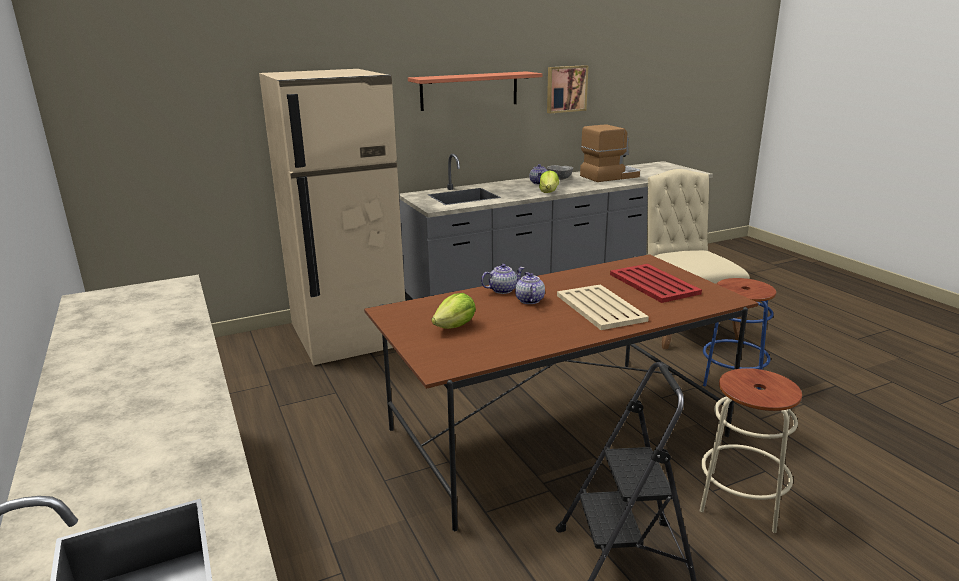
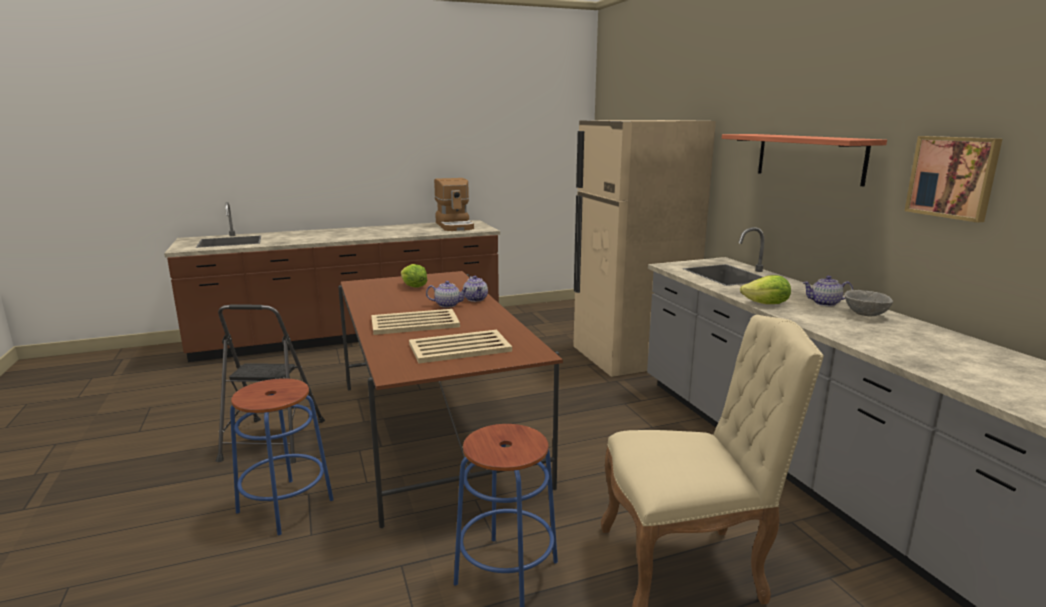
camera: 95 degrees right, 5 degrees down
coffee machine [580,124,640,182] -> coffee machine moved to [434,178,474,231]
red tray [610,264,702,303] -> beige tray [409,330,512,363]
beige stool [700,368,802,533] -> blue stool [230,378,334,535]

